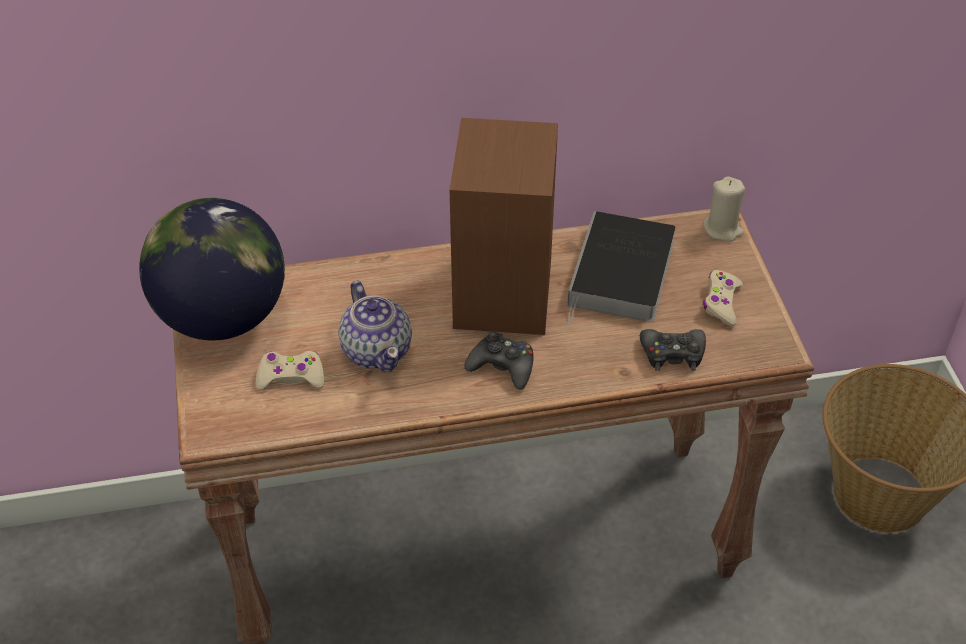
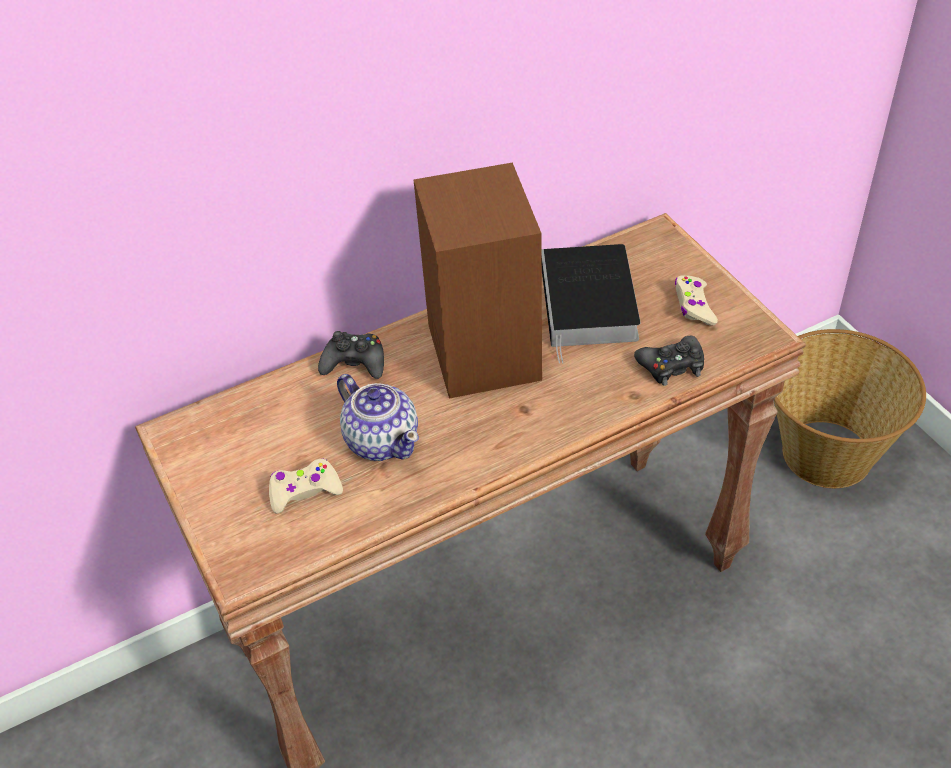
camera: 15 degrees left, 0 degrees up
globe [139,198,285,341] -> none
black game controller [465,331,534,390] -> black game controller moved to [318,331,384,379]
beige candle [703,177,745,242] -> none

